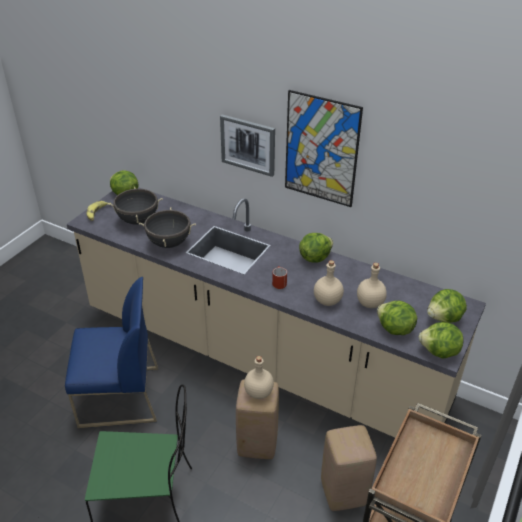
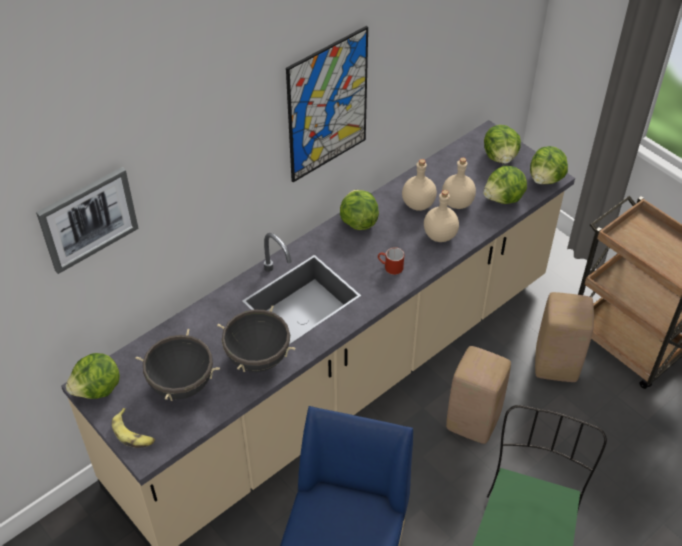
camera: 70 degrees left, 10 degrees up
picture [220,114,275,177] -> picture moved to [36,167,139,274]
beige bottle [244,356,274,399] -> beige bottle moved to [402,159,437,211]

